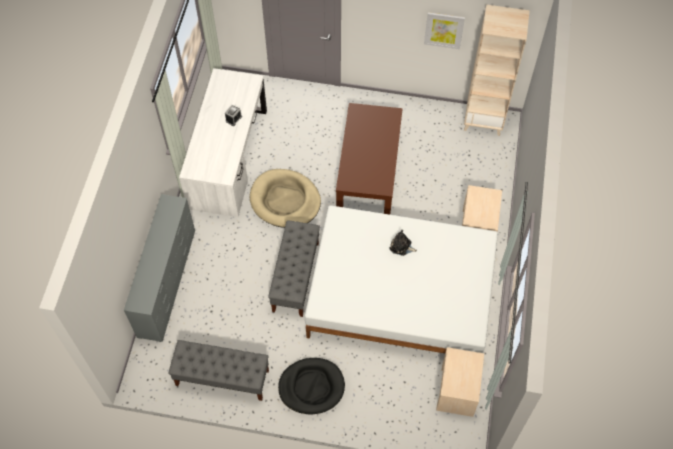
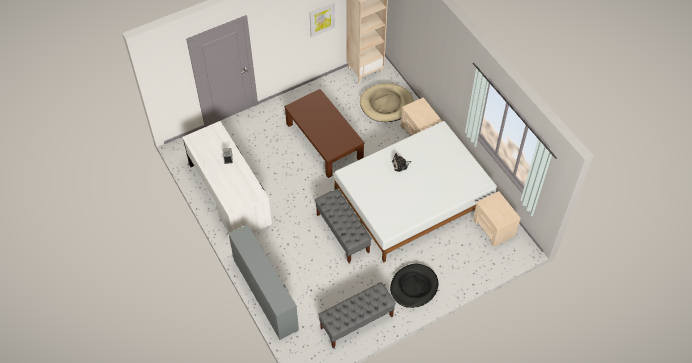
camera: 40 degrees left, 5 degrees down
beige dog bed [250,169,321,228] -> beige dog bed moved to [360,83,414,122]

